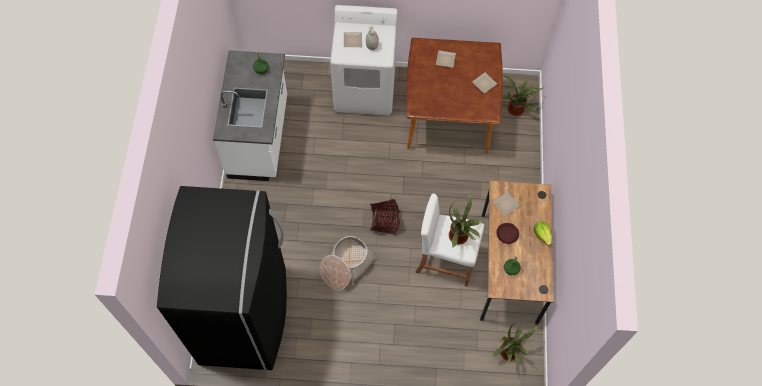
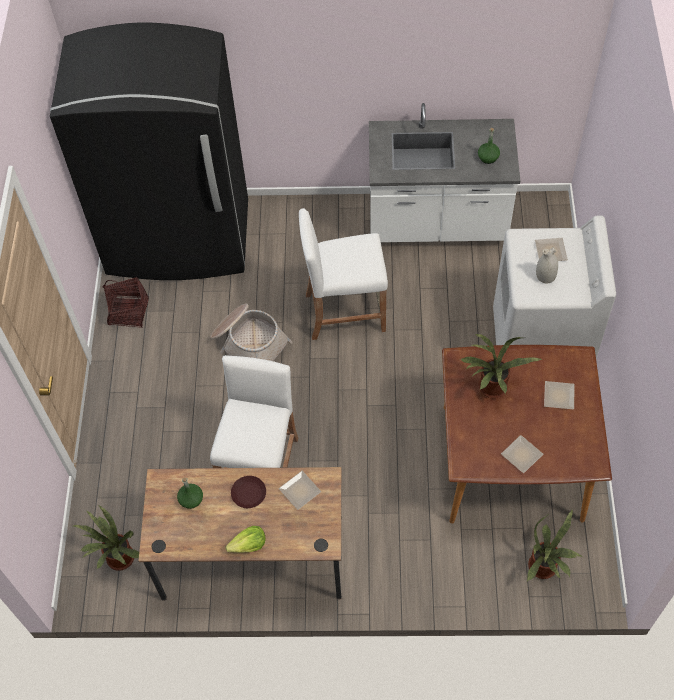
camera: 90 degrees right, 5 degrees down
basket [370,199,400,234] -> basket moved to [103,277,149,328]
potted plant [449,192,485,247] -> potted plant moved to [459,334,543,398]
none -> white stool [299,208,388,340]

